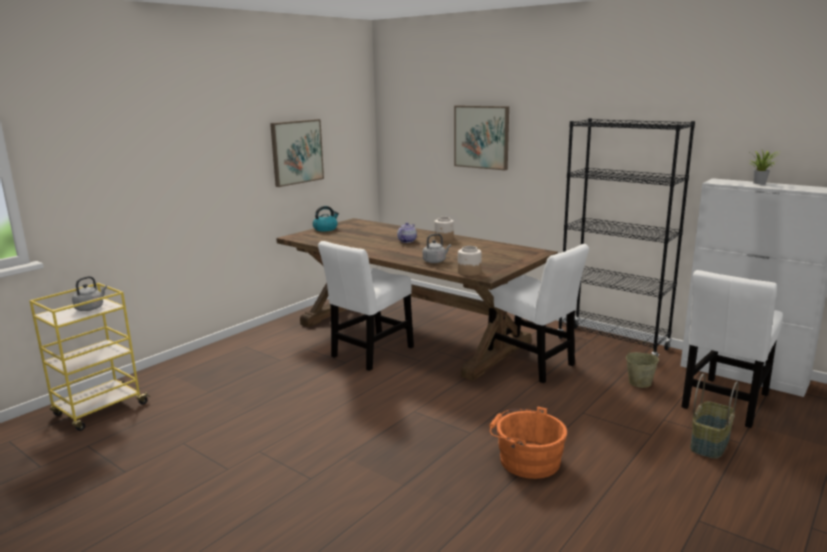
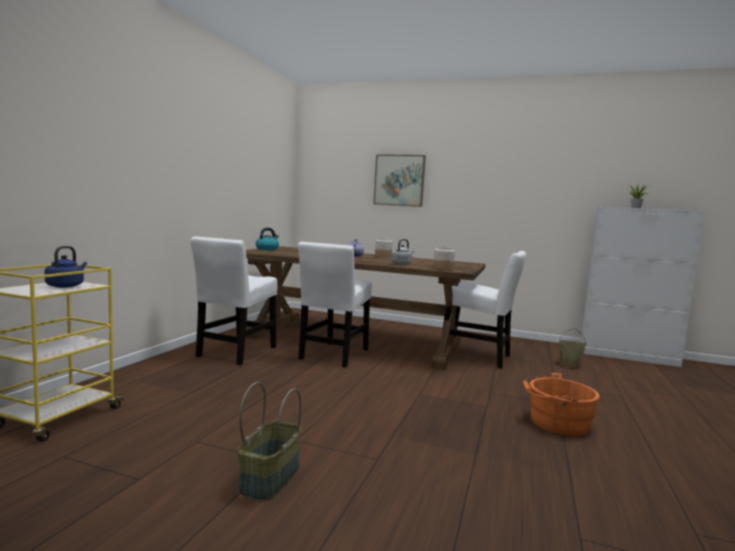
camera: 20 degrees left, 10 degrees down
grey kettle [72,276,107,311] -> blue kettle [44,246,87,288]
picture [270,119,324,187] -> none
black bookcase [558,118,695,357] -> none
white chair [682,270,783,428] -> white chair moved to [190,236,278,365]
basket [690,373,738,459] -> basket moved to [238,382,302,501]

